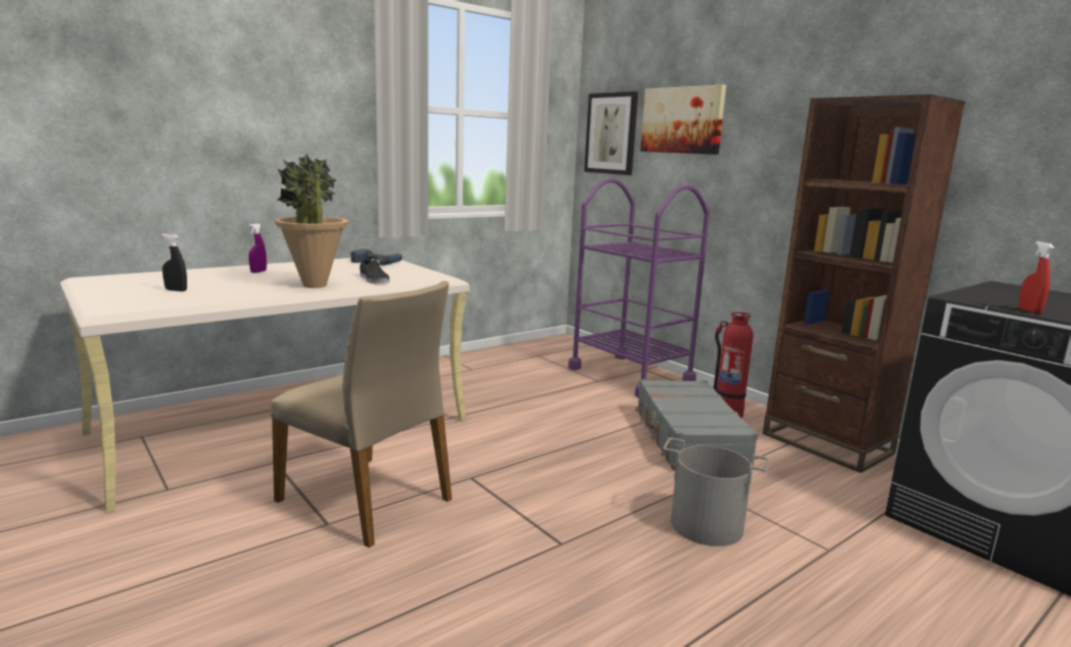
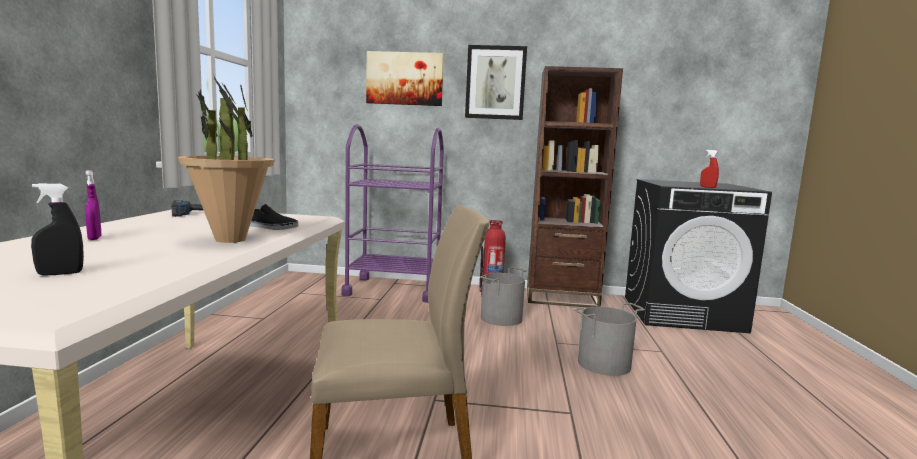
camera: 45 degrees left, 5 degrees down
picture [584,91,638,175] -> picture moved to [465,45,527,120]
grey suitcase [635,379,758,470] -> grey bucket [480,267,527,326]

